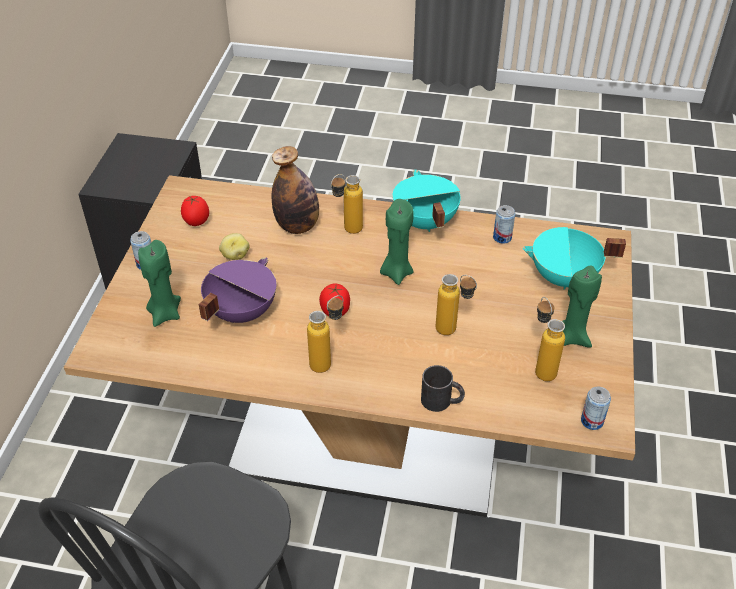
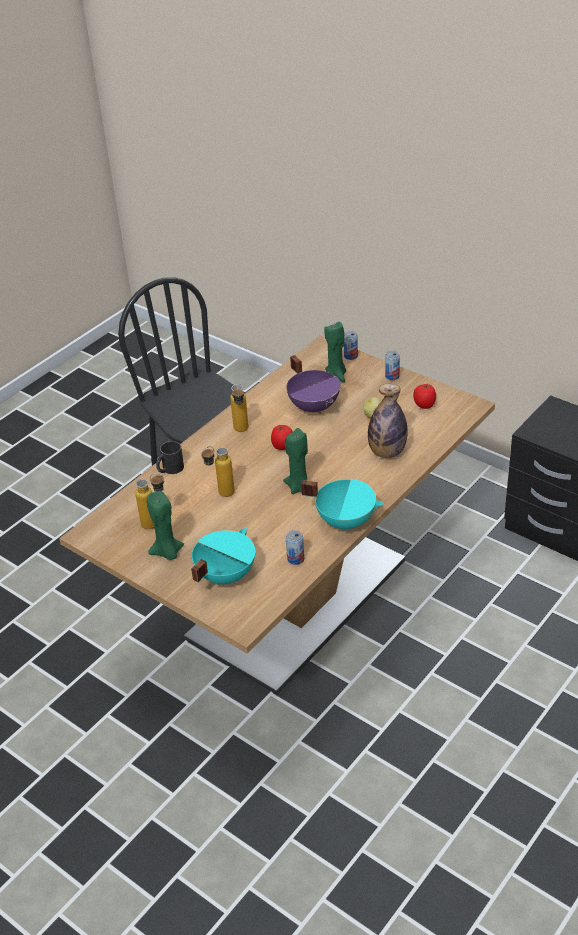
camera: 120 degrees right, 5 degrees down
bottle [331,174,363,234] -> none
can [581,387,611,430] -> can moved to [344,331,358,360]

